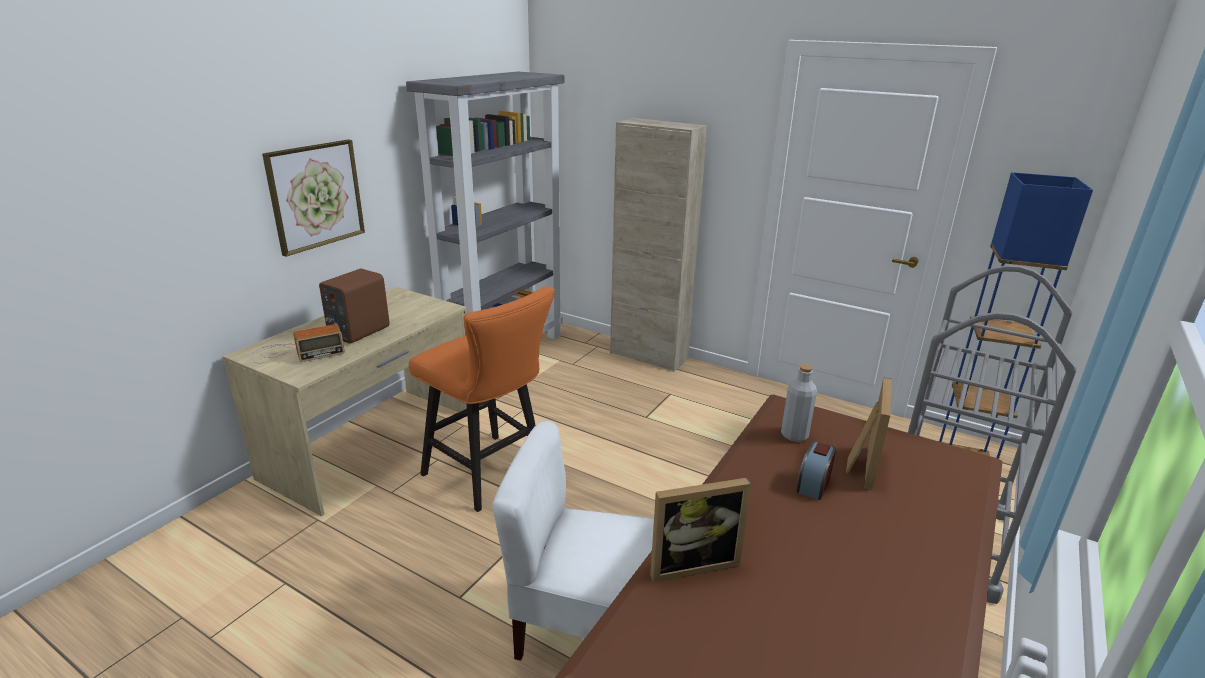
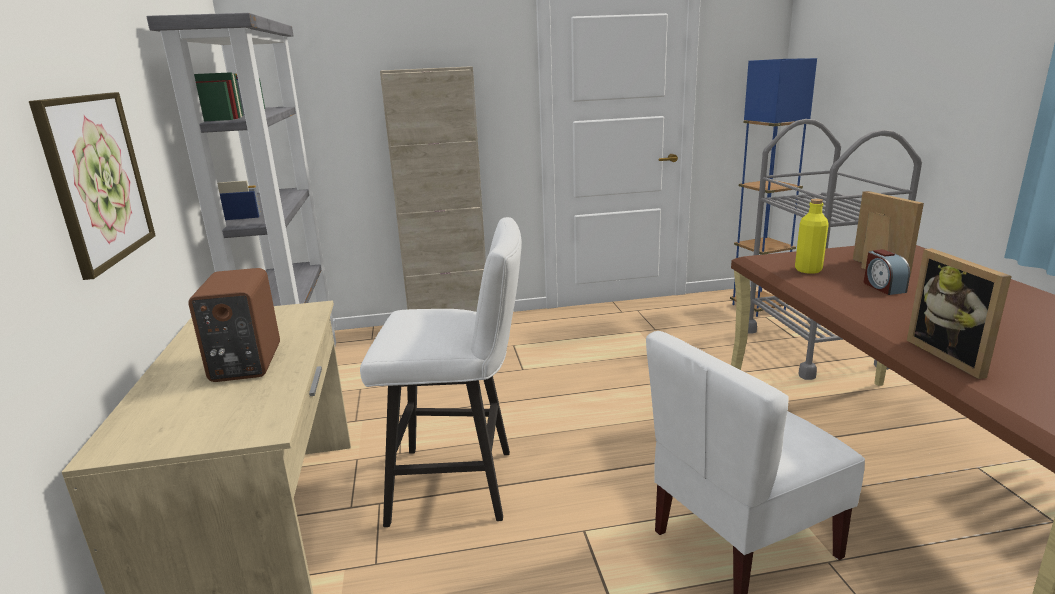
camera: 40 degrees left, 5 degrees down
radio [251,324,345,363] -> none
orange stool [409,286,555,512] -> white stool [360,217,522,527]
picture frame [650,478,752,583] -> picture frame turned 135 degrees clockwise [907,248,1012,379]
grey bottle [781,364,817,442] -> yellow bottle [795,199,829,274]

